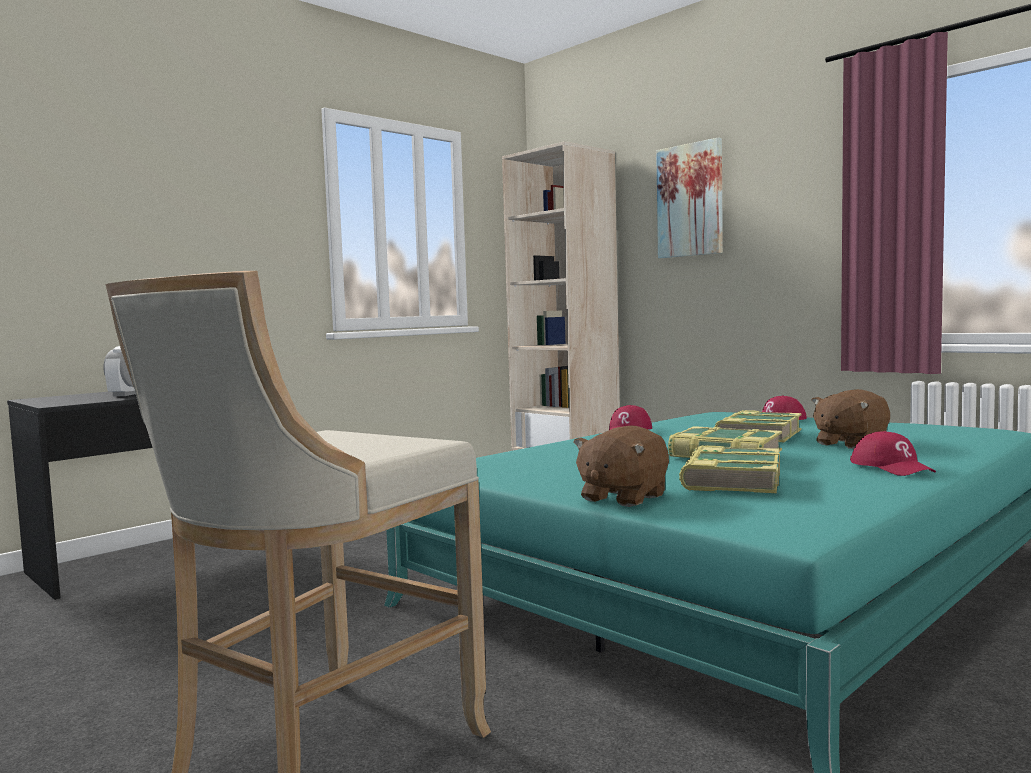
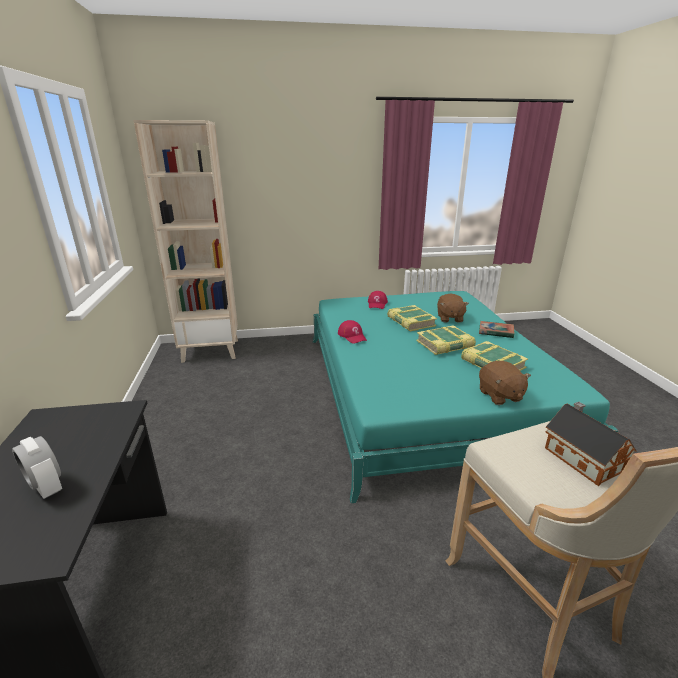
camera: 55 degrees left, 20 degrees up
picture [656,137,723,258] -> none
red cap [850,431,936,476] -> book [479,321,514,338]
none -> toy house [545,402,636,486]

